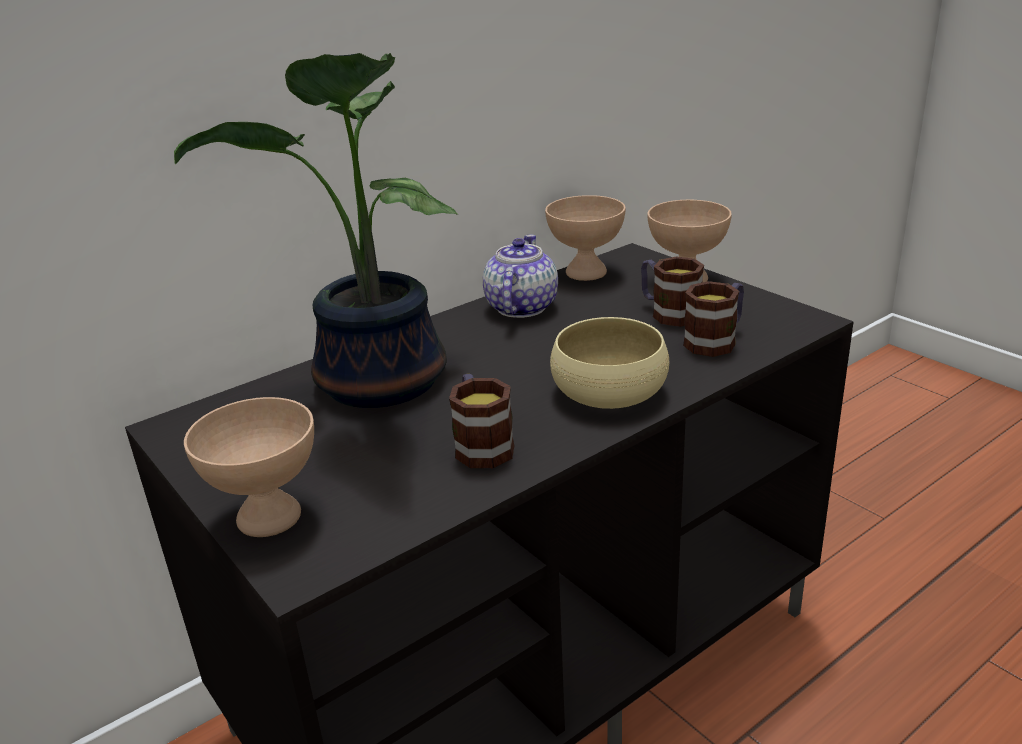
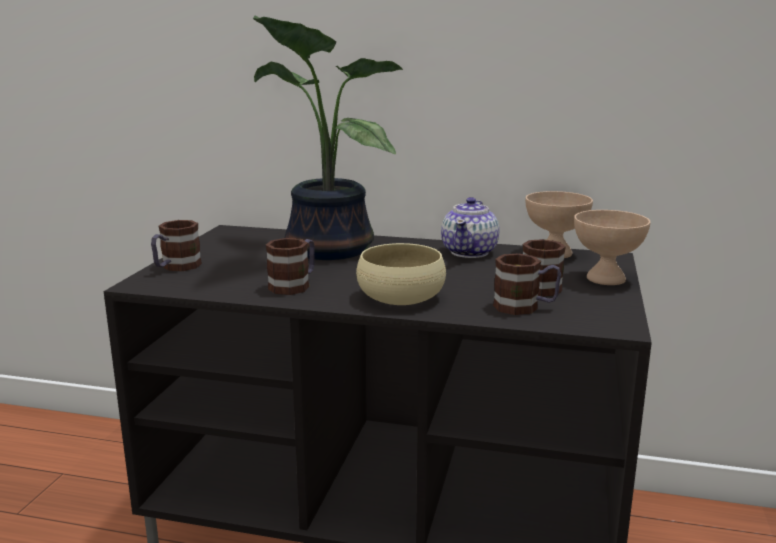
camera: 50 degrees right, 10 degrees down
beige bowl [184,397,314,537] -> mug [151,220,202,271]
teapot [483,235,558,318] -> teapot turned 135 degrees clockwise [441,197,500,258]

